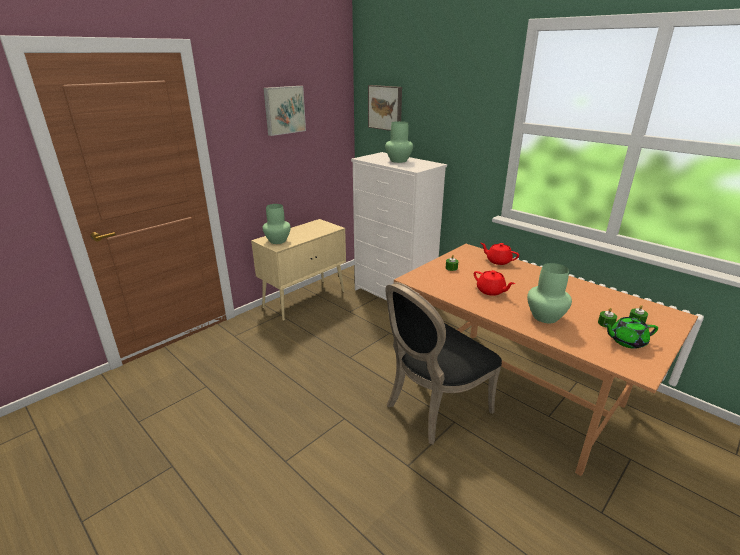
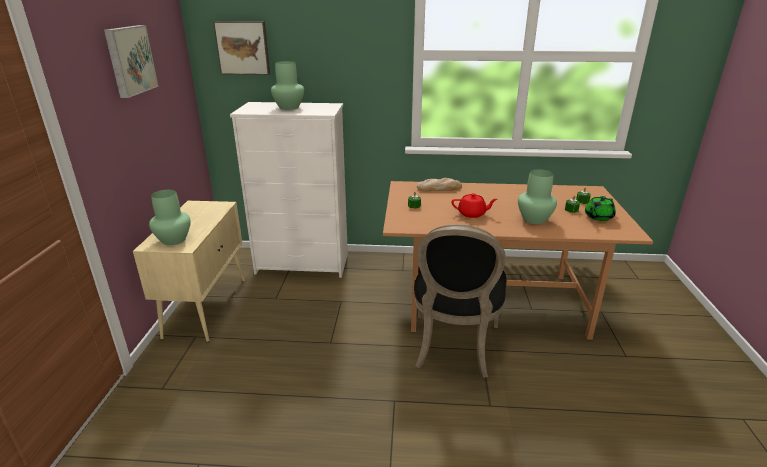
camera: 40 degrees left, 0 degrees up
red teapot [481,243,519,265] -> bread [417,178,462,192]

